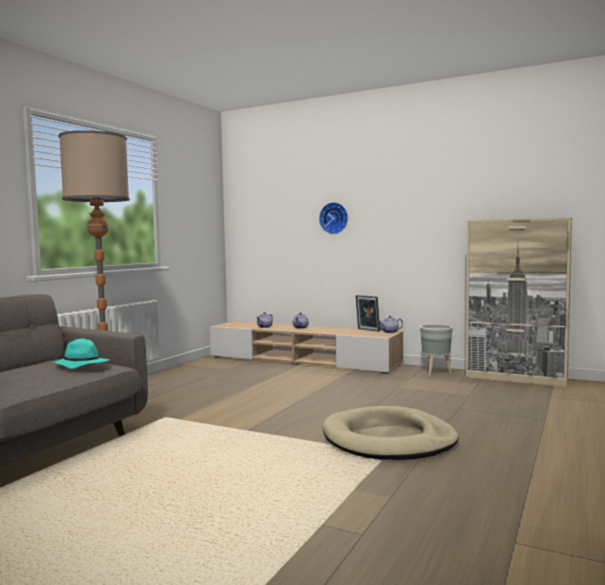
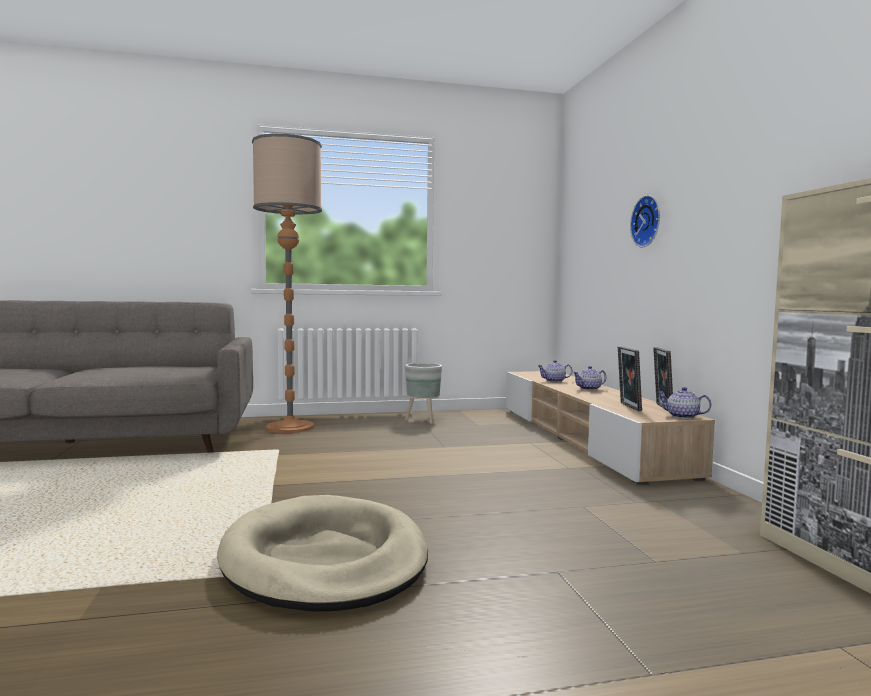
camera: 50 degrees right, 0 degrees up
turquoise hat [53,339,109,369] -> none
grey planter [420,324,453,376] -> grey planter moved to [405,363,442,424]
none -> picture frame [618,346,642,411]

